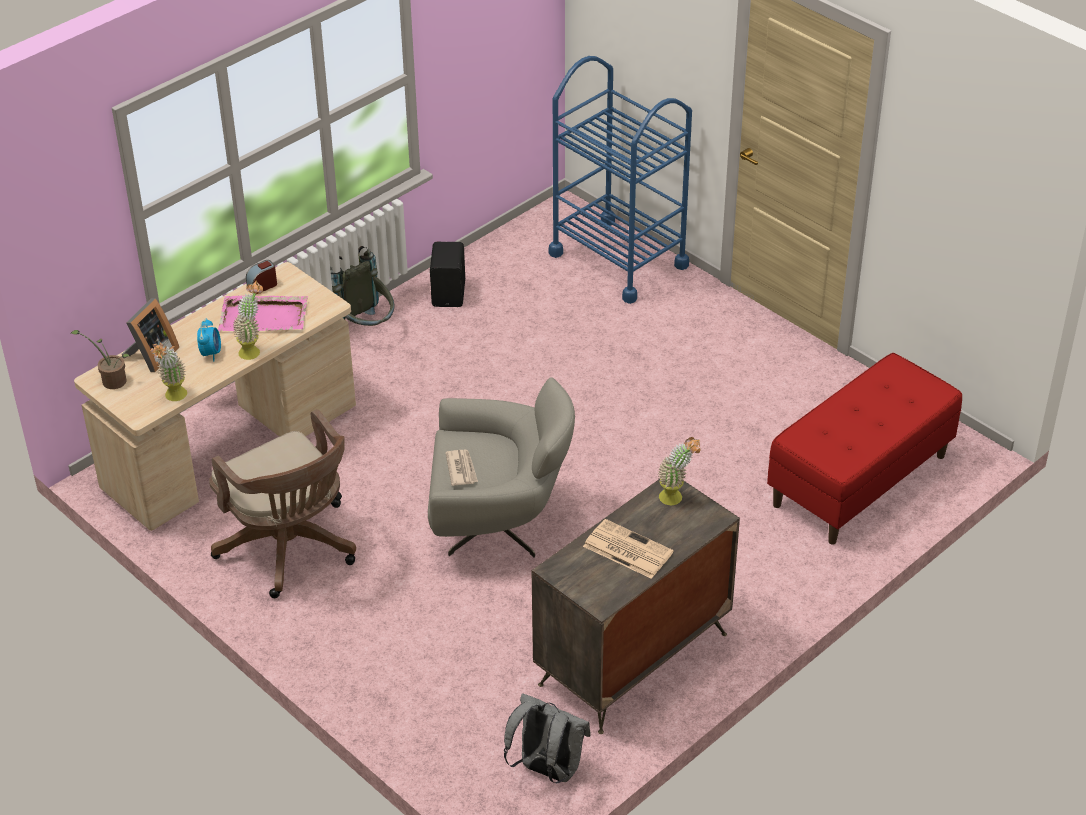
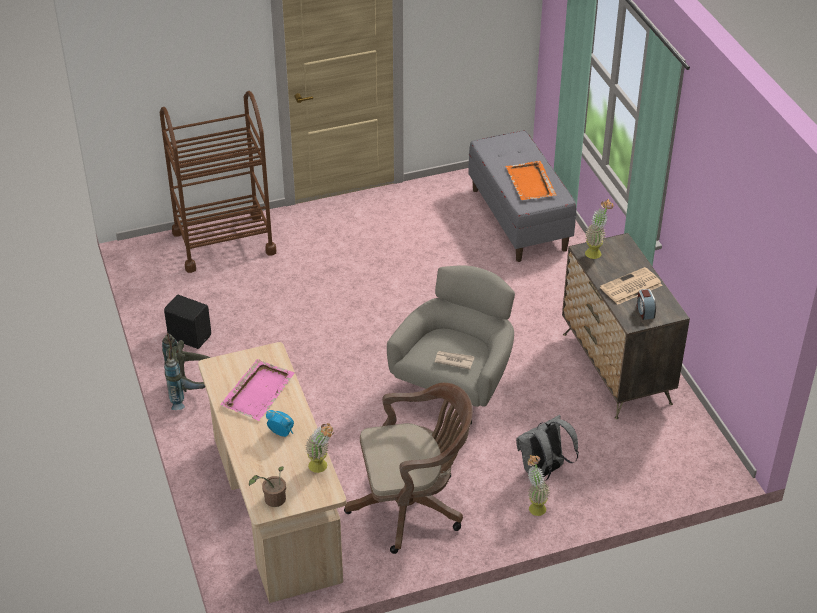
camera: 65 degrees left, 0 degrees up
picture frame [122,298,179,372] -> none
potted plant [233,281,263,360] -> potted plant moved to [528,455,550,516]
alarm clock [246,260,277,292] -> alarm clock moved to [637,289,656,320]
grey backpack [504,693,591,783] -> grey backpack moved to [516,415,579,481]
blue cart [549,56,692,304] -> brown cart [160,91,276,273]
red bench [767,353,962,545] -> grey bench [468,130,576,262]
none -> orange tray [505,161,557,200]

